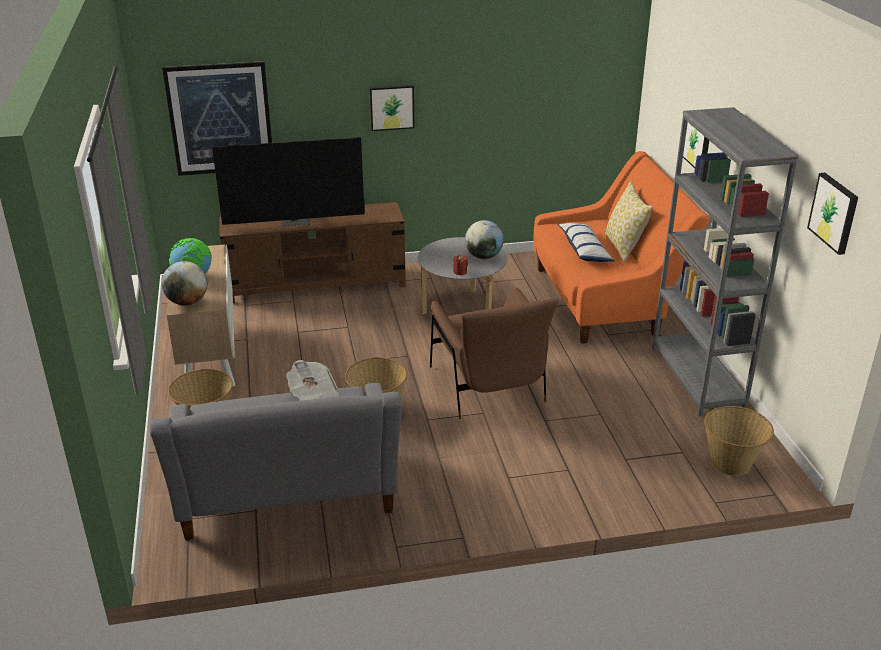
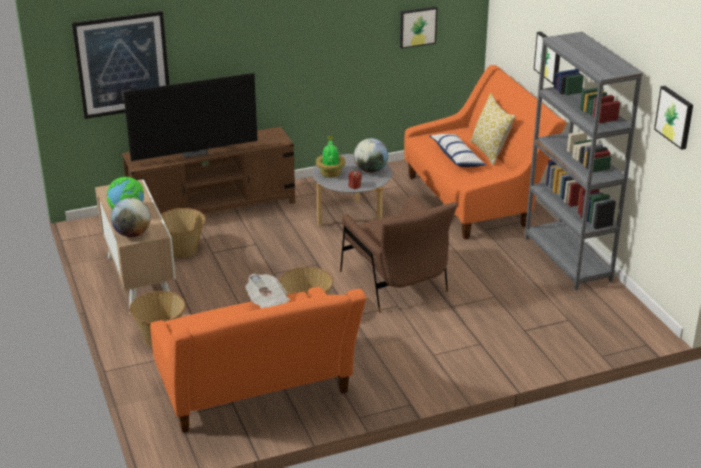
camera: 10 degrees left, 0 degrees up
grey sofa [150,383,402,540] -> orange sofa [150,287,366,433]
picture [369,85,415,131] -> picture moved to [400,6,437,49]
basket [704,406,774,476] -> basket moved to [161,208,206,258]
none -> potted plant [316,136,346,178]

